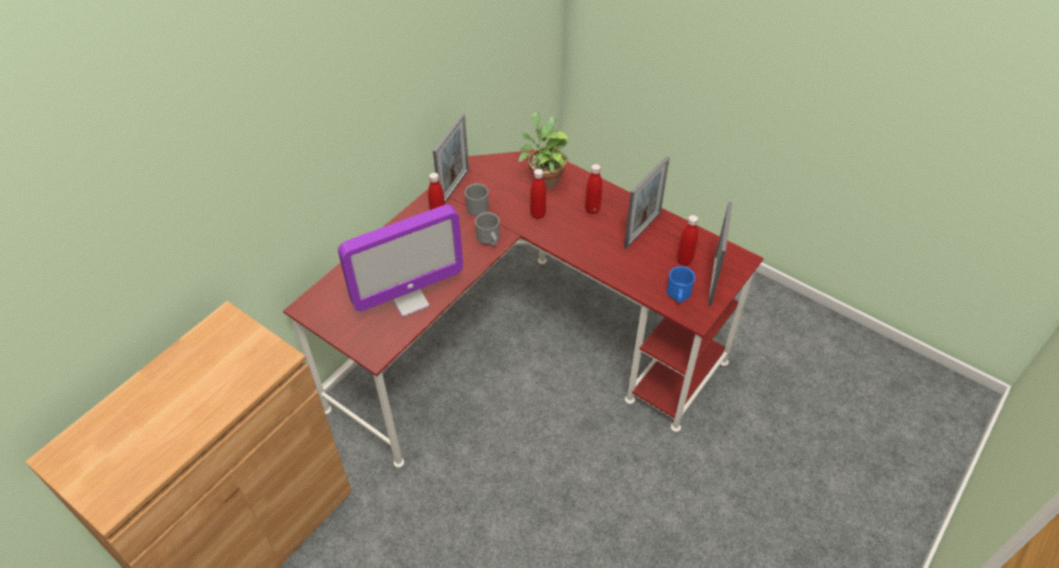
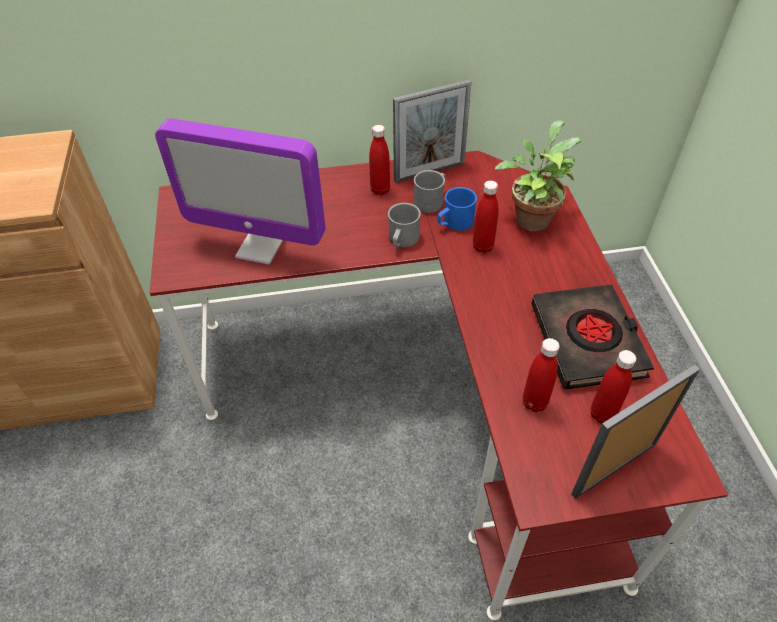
camera: 45 degrees right, 0 degrees up
red bottle [585,164,602,214] -> red bottle moved to [523,338,560,412]
picture frame [624,156,670,249] -> black book [531,285,654,390]
blue mug [667,266,695,303] -> blue mug moved to [437,187,477,231]

